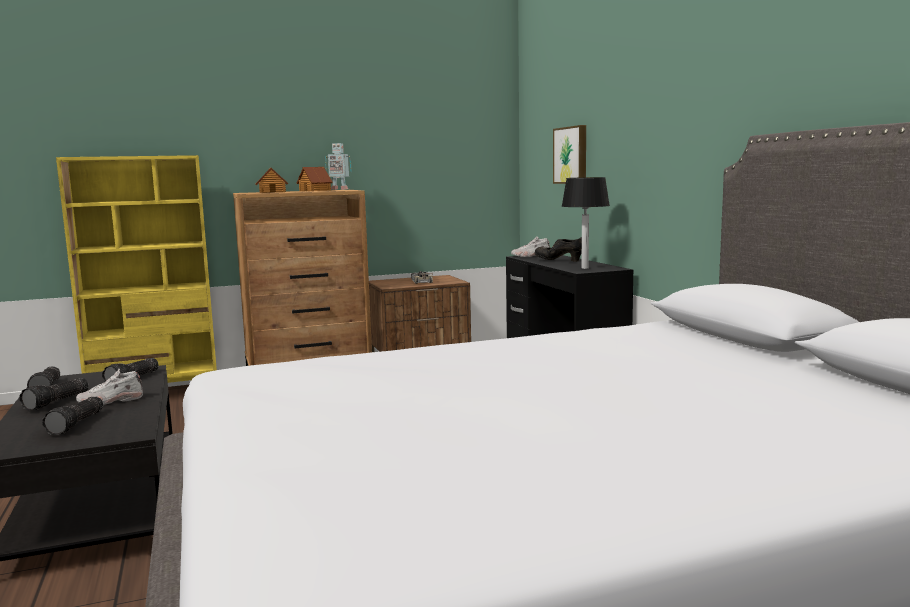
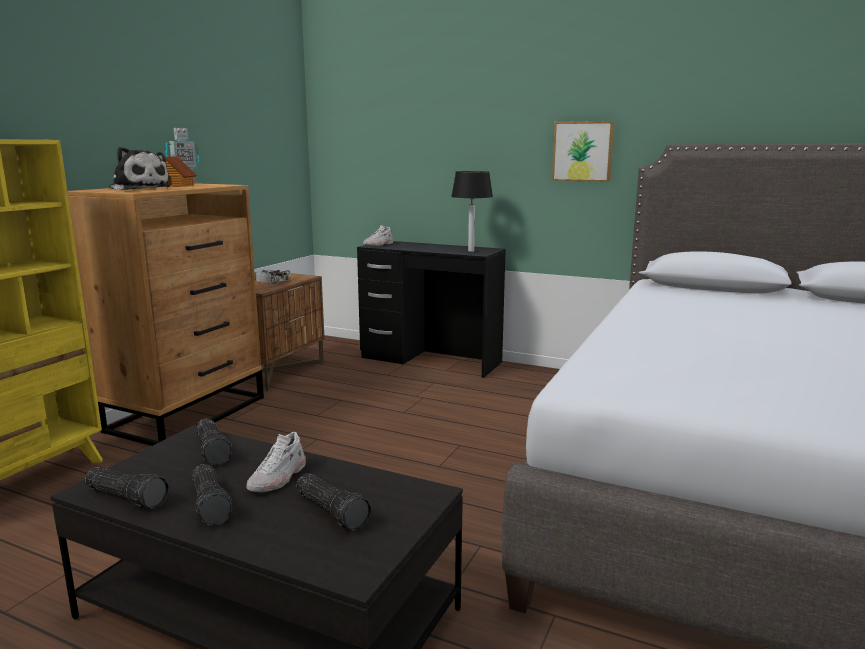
camera: 45 degrees left, 5 degrees up
toy house [256,168,288,193] -> plush toy [109,147,171,190]
black shoe [534,237,582,262] -> none
picture [553,125,586,184] -> picture moved to [552,121,614,182]

